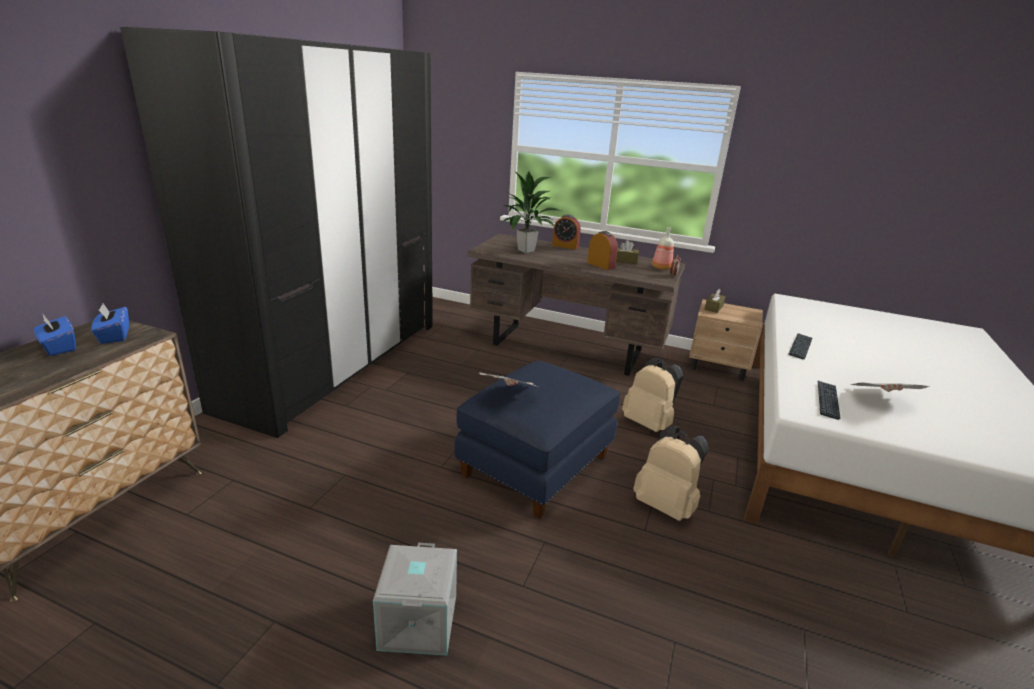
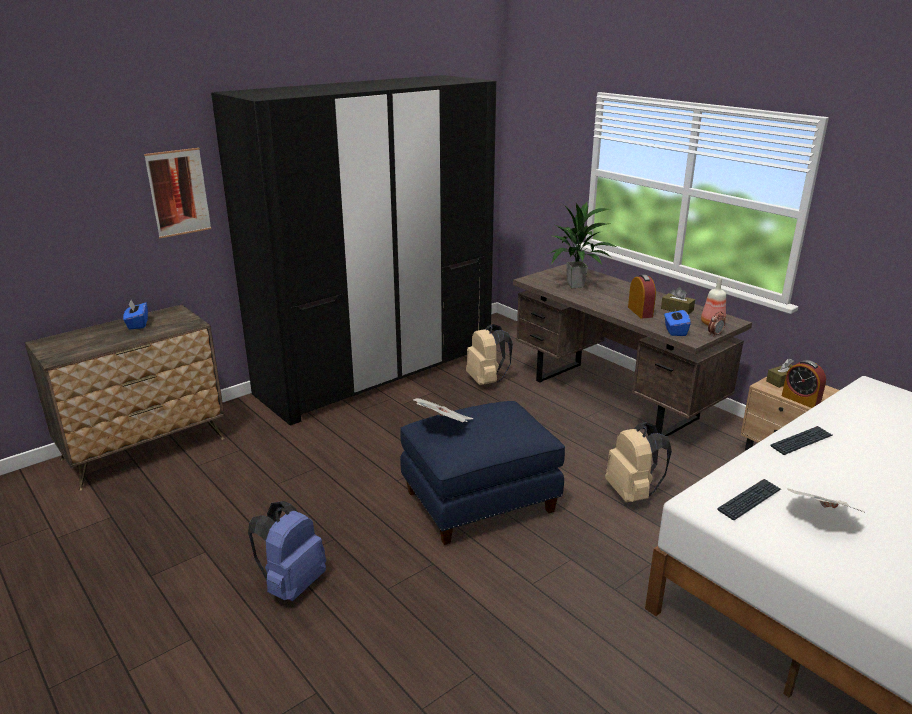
camera: 30 degrees right, 0 degrees up
blue tissue box [91,303,129,344] -> blue tissue box moved to [664,309,691,336]
grey storage box [373,543,457,656] -> blue backpack [248,501,326,601]
alarm clock [552,214,581,250] -> alarm clock moved to [782,360,826,408]
beige backpack [633,426,709,521] -> beige backpack moved to [466,324,513,385]
none -> picture [144,148,211,238]

